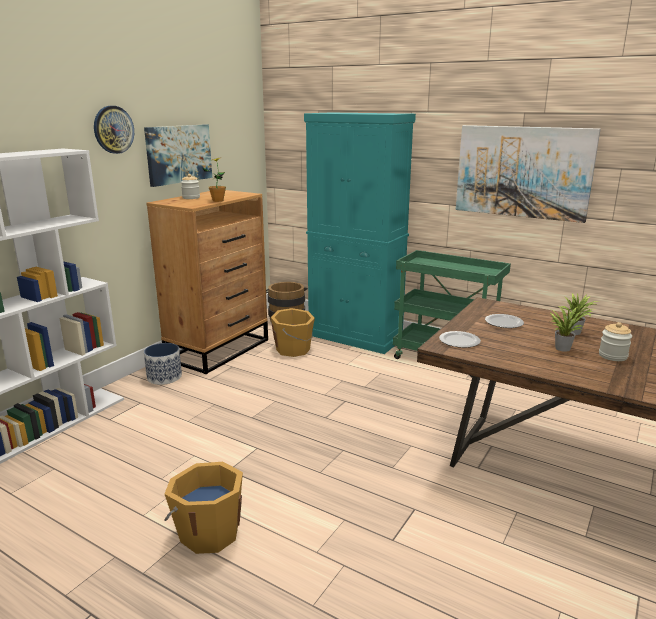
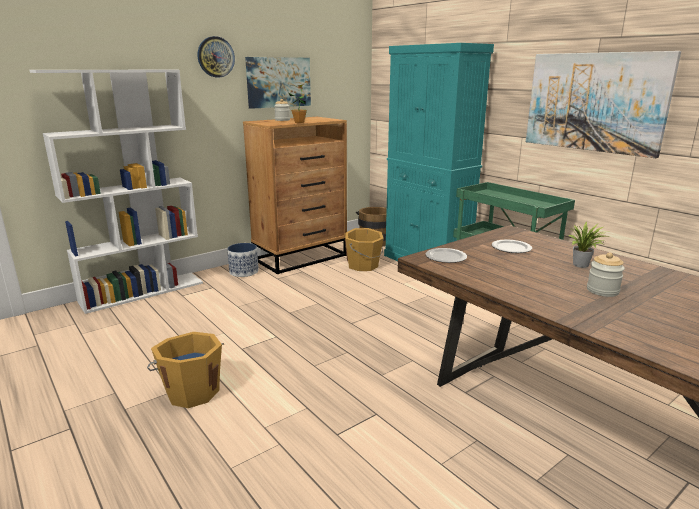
camera: 20 degrees right, 0 degrees up
potted plant [550,306,589,352] -> none

